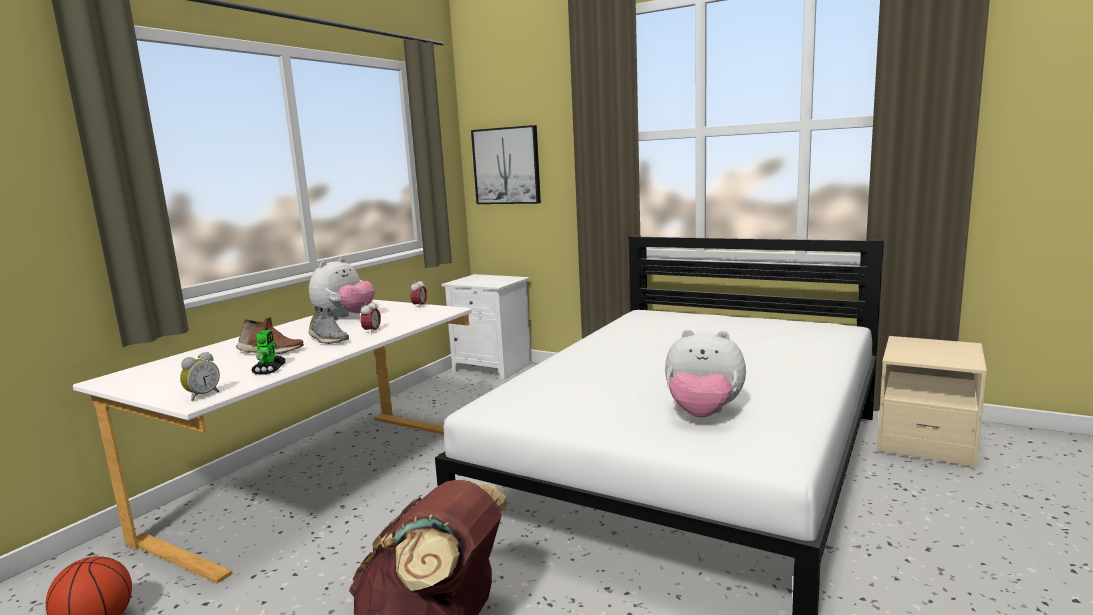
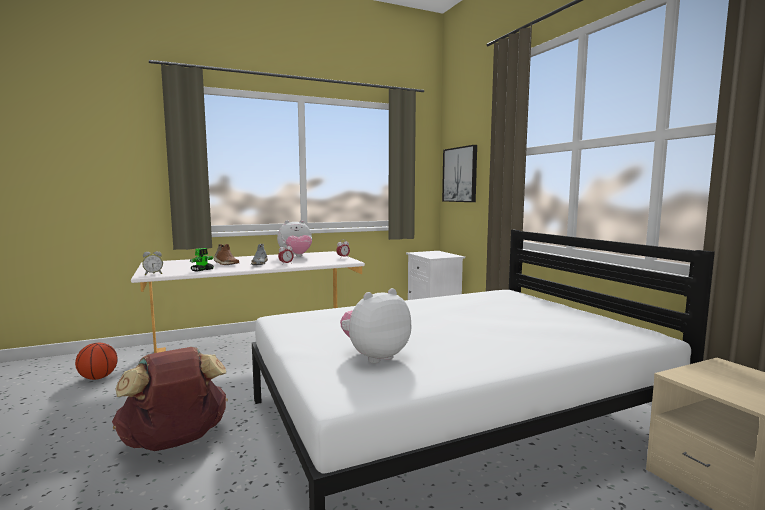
camera: 35 degrees right, 5 degrees down
plush toy [665,329,746,417] -> plush toy turned 90 degrees clockwise [340,288,411,363]

